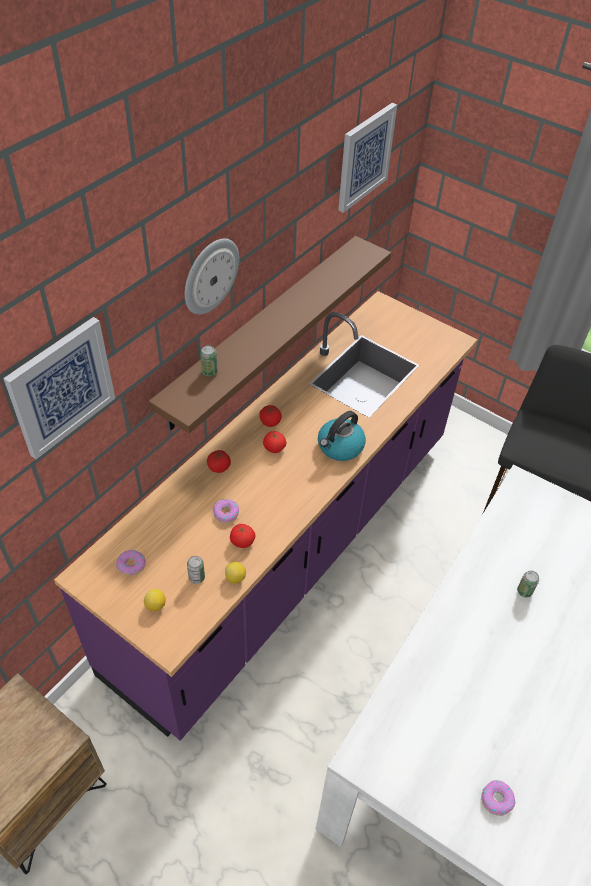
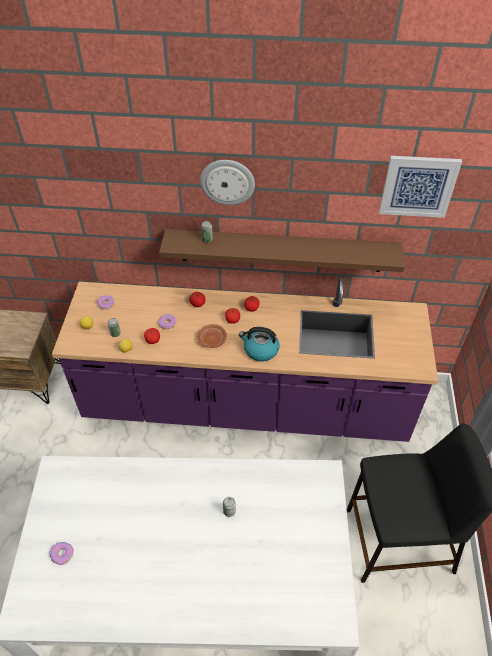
camera: 60 degrees right, 0 degrees up
picture [3,317,115,459] -> none
none -> brown plate [197,324,227,348]

